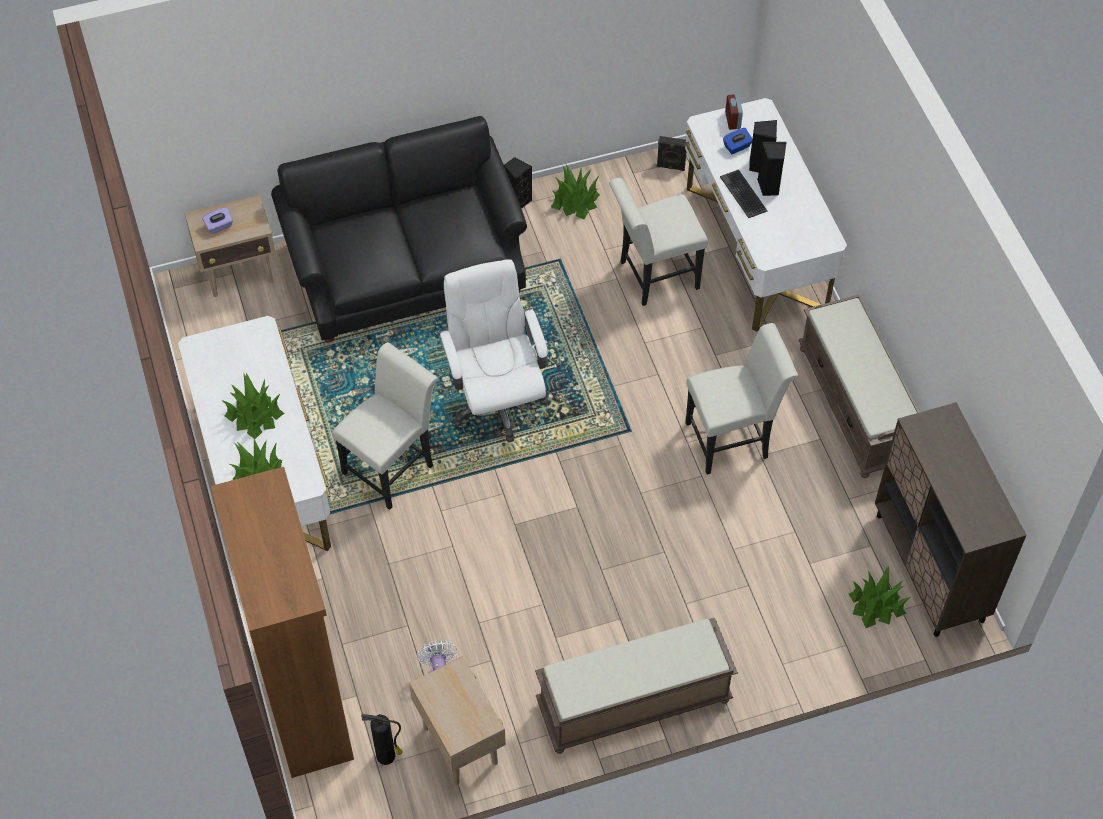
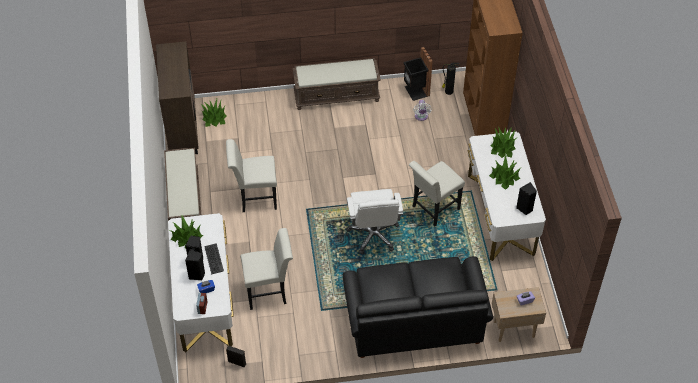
camera: 170 degrees left, 5 degrees down
beige side table [409,656,506,785] -> black trash can [404,47,433,101]
black speaker [504,157,532,209] -> black speaker moved to [516,182,537,215]
potted plant [551,165,600,220] -> potted plant moved to [170,215,203,249]

